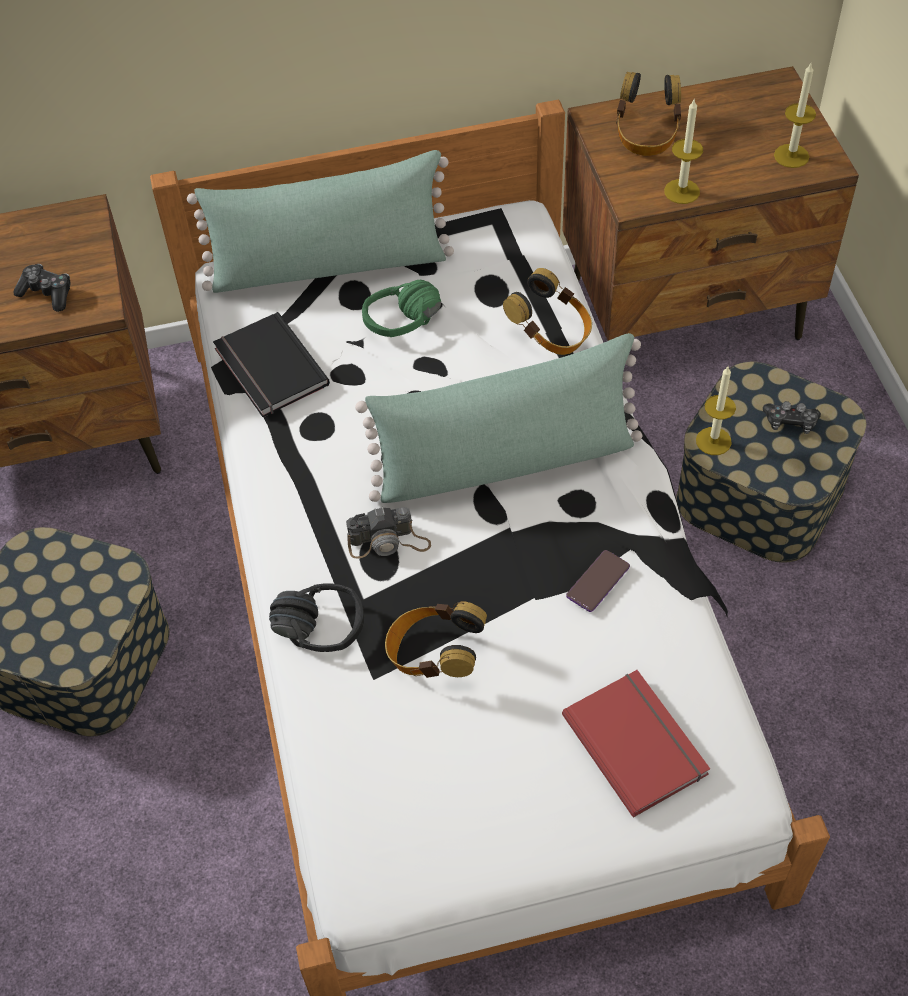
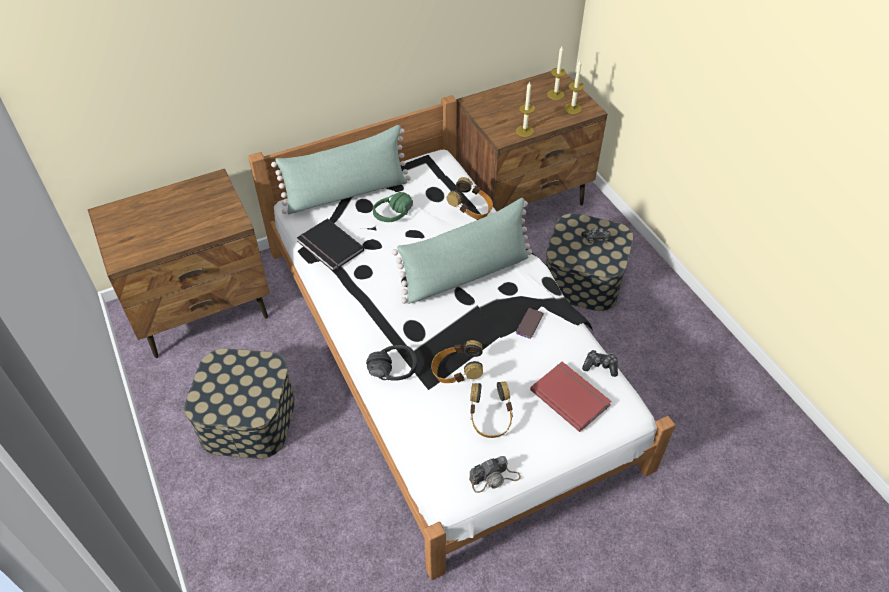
camera: 15 degrees left, 5 degrees down
game controller [13,264,70,312] -> game controller moved to [582,350,618,377]
camera [346,507,431,558] -> camera moved to [469,456,521,493]
headphones [616,72,681,156] -> headphones moved to [470,381,513,438]
candle [696,367,736,455] -> candle moved to [547,46,566,100]

